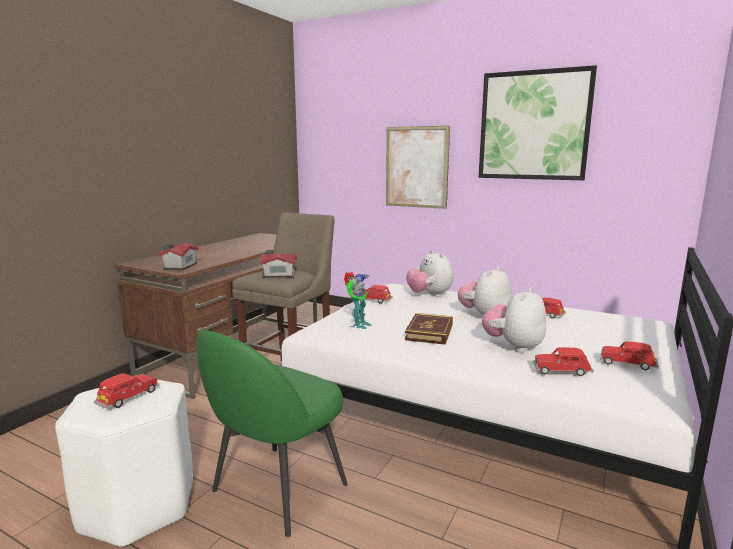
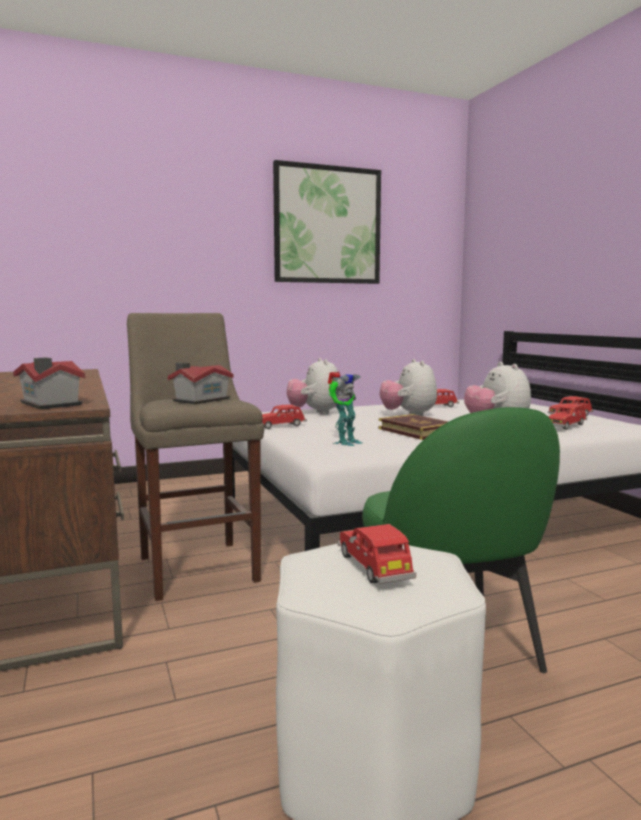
camera: 50 degrees left, 5 degrees down
toy robot [344,272,372,329] -> toy robot turned 60 degrees clockwise [328,372,362,446]
picture [386,126,450,209] -> none
plush toy [407,250,453,297] -> plush toy turned 60 degrees clockwise [287,358,339,415]

